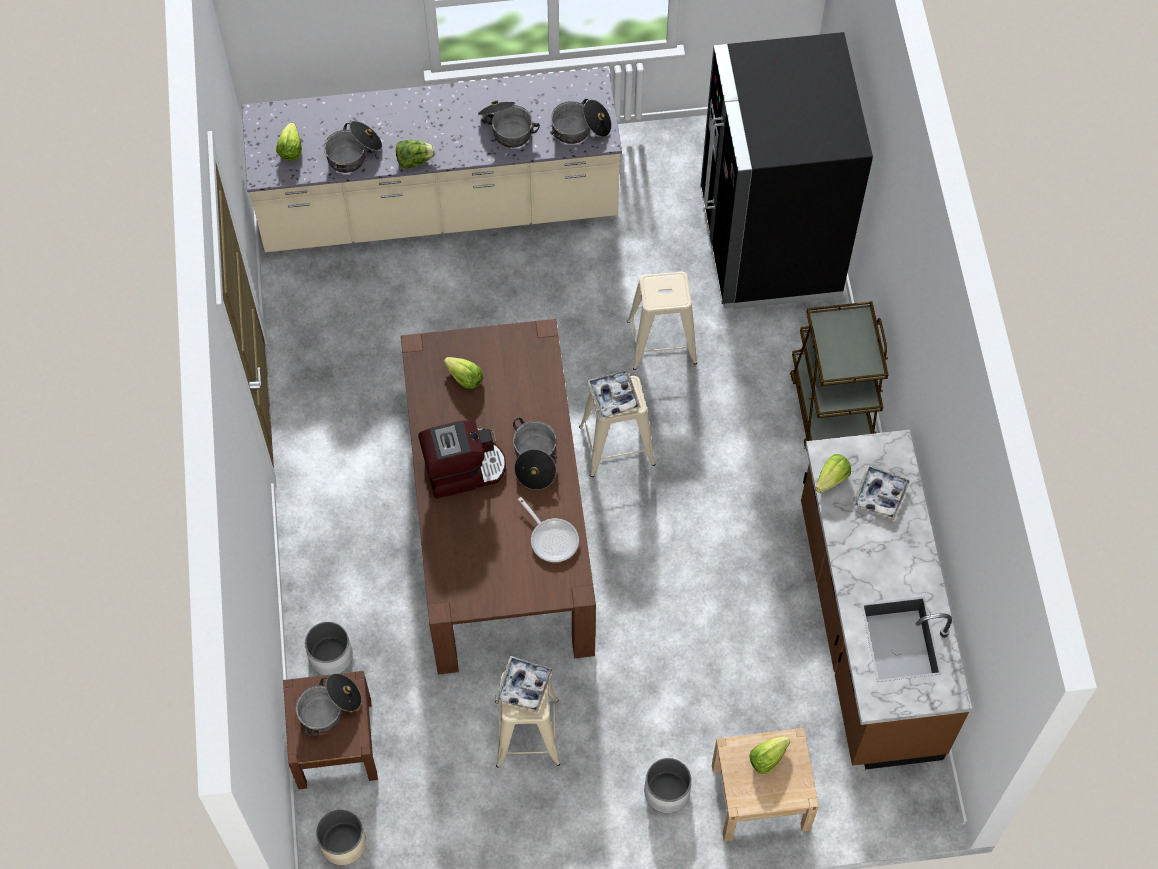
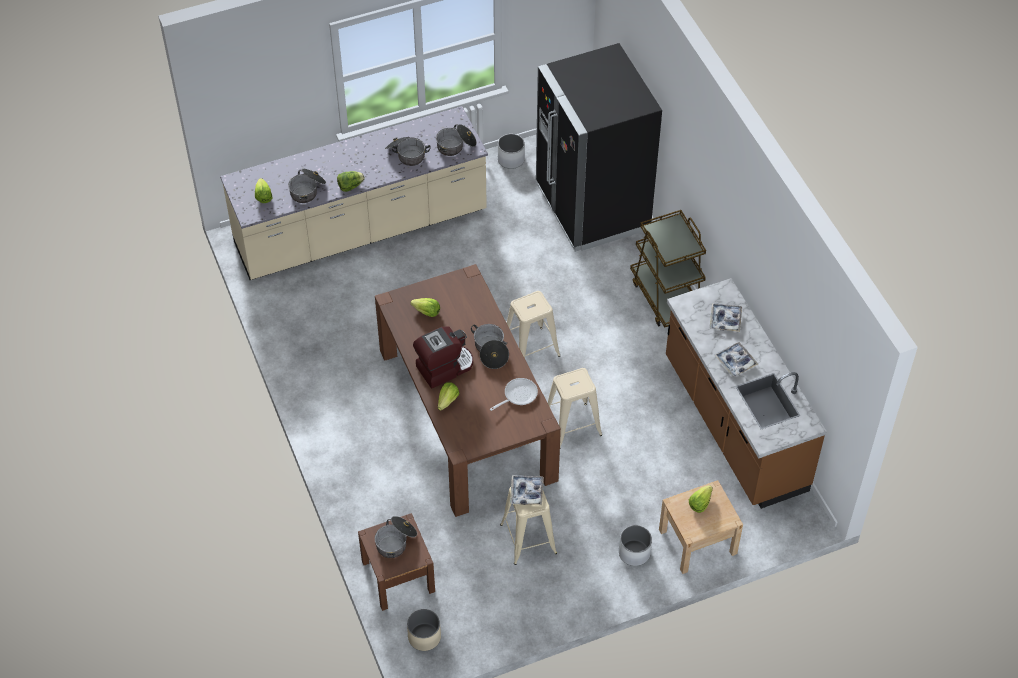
camera: 15 degrees left, 10 degrees down
white planter [305,621,353,675] -> white planter moved to [498,134,525,169]
frying pan [518,497,579,562] -> frying pan turned 75 degrees counterclockwise [490,378,538,411]
tray [587,370,641,418] -> tray moved to [715,342,758,377]
beige stool [627,271,697,370] -> beige stool moved to [548,368,602,447]
lettuce [815,454,851,493] -> lettuce moved to [438,382,459,411]

